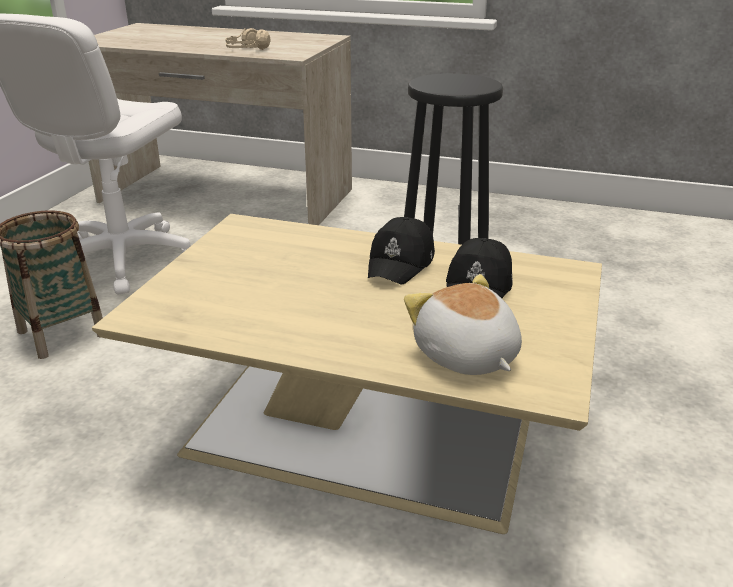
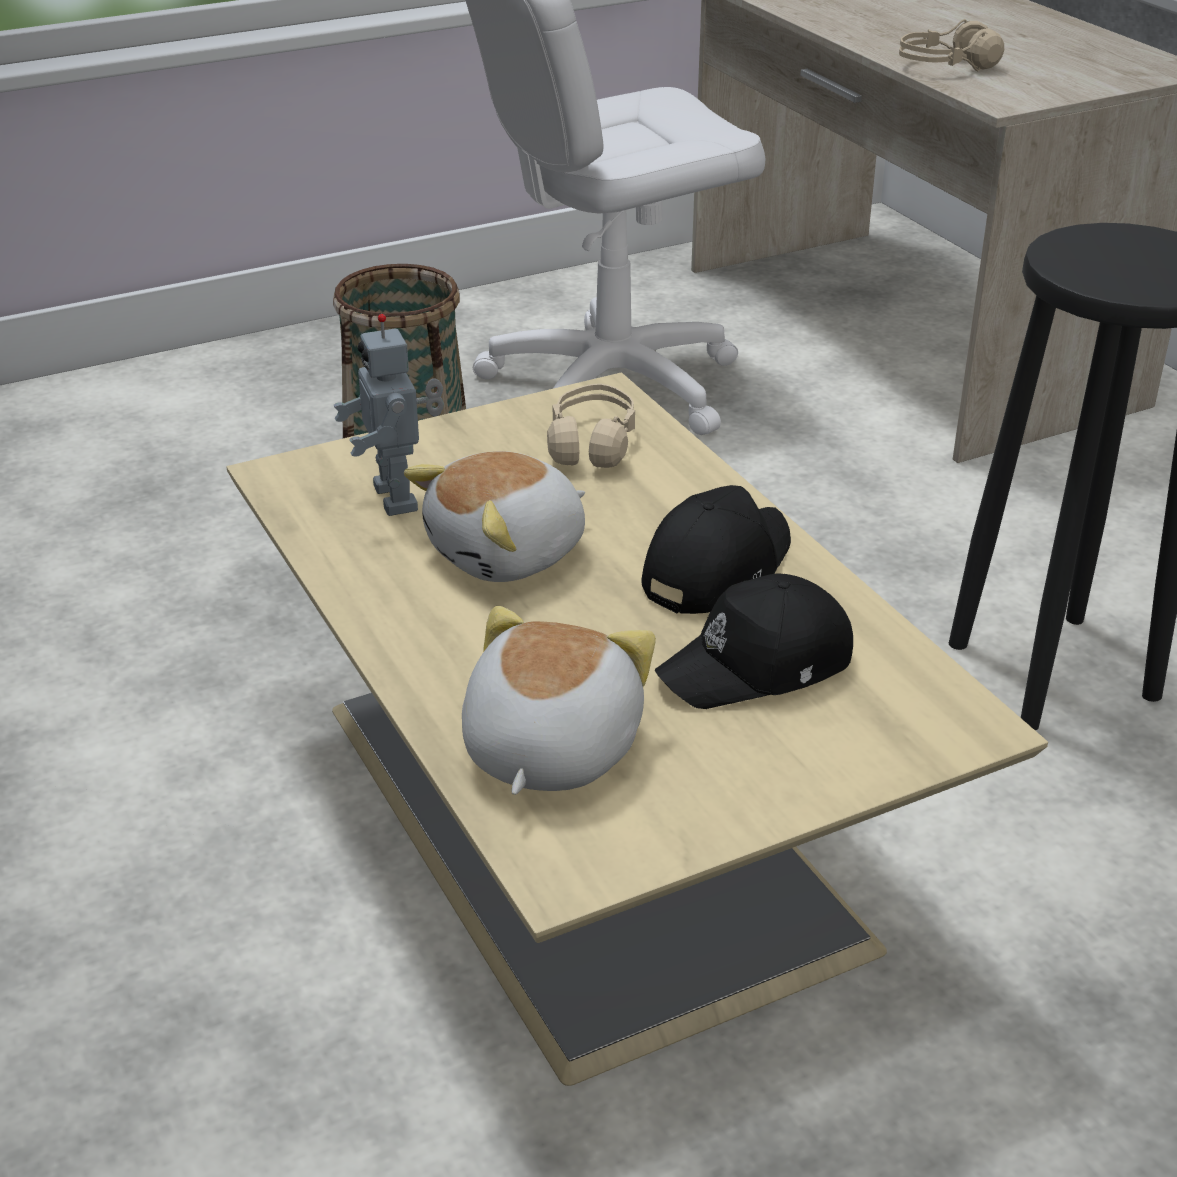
camera: 45 degrees right, 5 degrees up
black cap [368,217,435,285] -> black cap turned 150 degrees clockwise [641,485,791,614]
none -> toy robot [334,314,444,516]
none -> plush toy [404,451,585,582]
none -> beige headphones [547,383,635,468]

